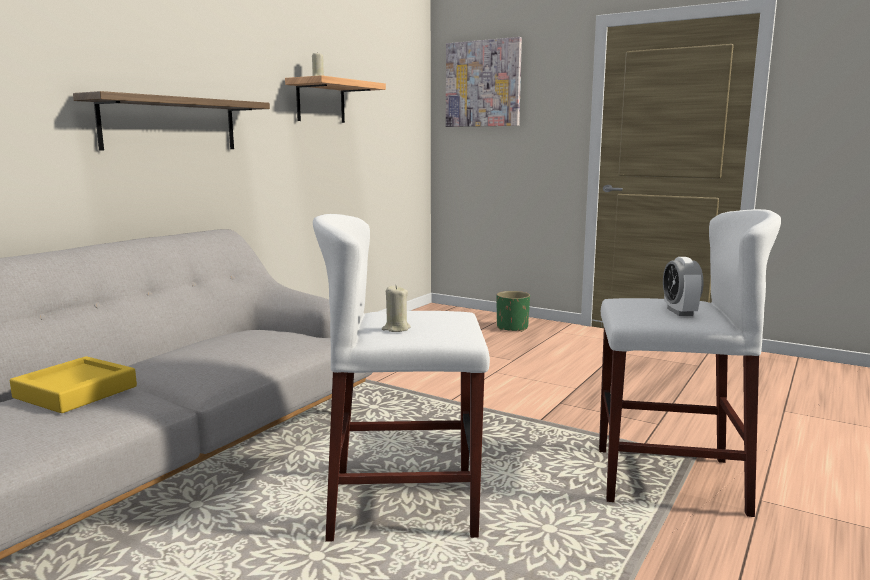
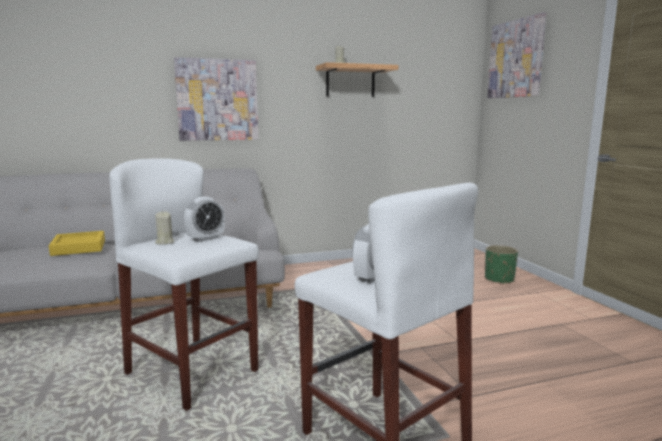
camera: 40 degrees right, 0 degrees up
shelf [73,91,270,151] -> picture [174,57,259,141]
none -> alarm clock [184,197,225,242]

